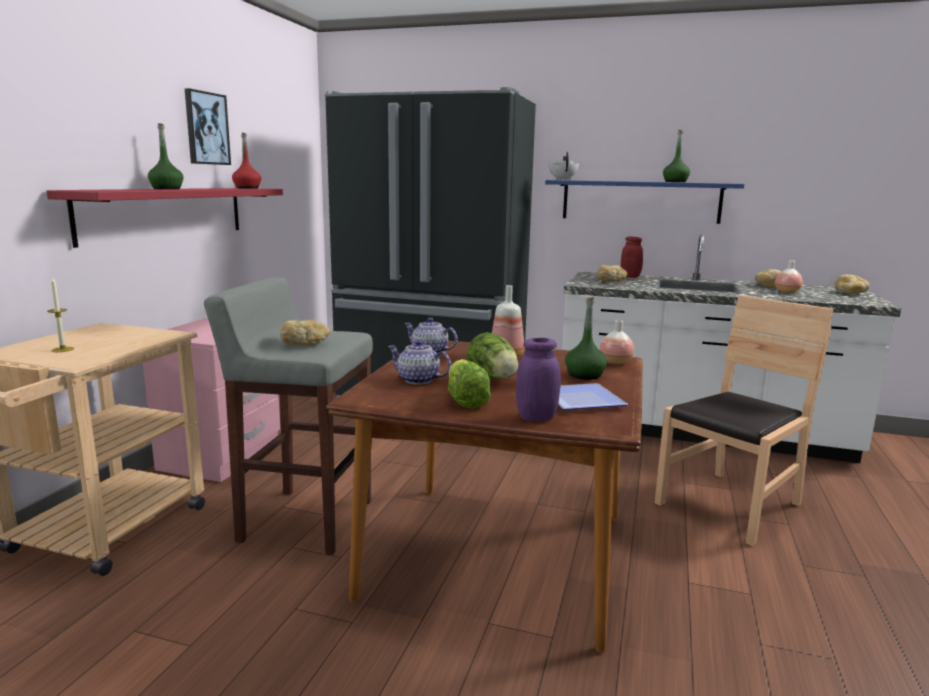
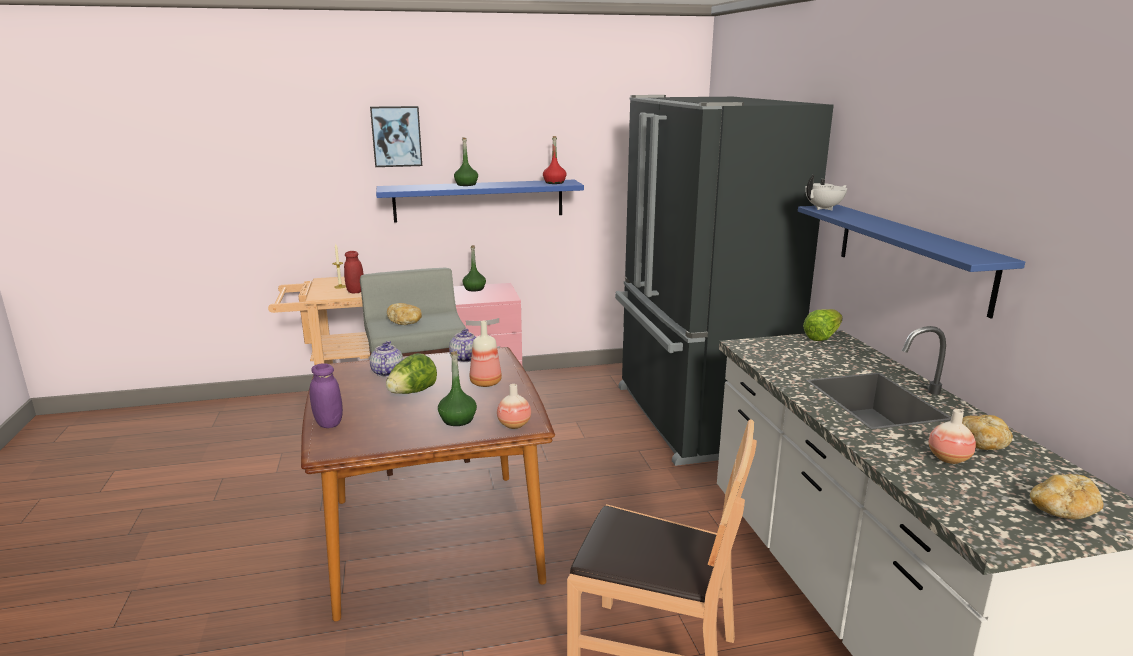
camera: 60 degrees right, 5 degrees up
red shelf [46,188,283,248] -> blue shelf [376,180,584,222]
picture [185,88,231,165] -> picture moved to [370,106,422,167]
lettuce [448,359,491,409] -> lettuce moved to [803,309,843,341]
plate [558,383,628,410] -> none
bread [597,265,628,282] -> none
red jar [621,237,643,278] -> red jar moved to [344,251,364,293]
green bottle [663,130,690,182] -> green bottle moved to [463,245,486,292]

